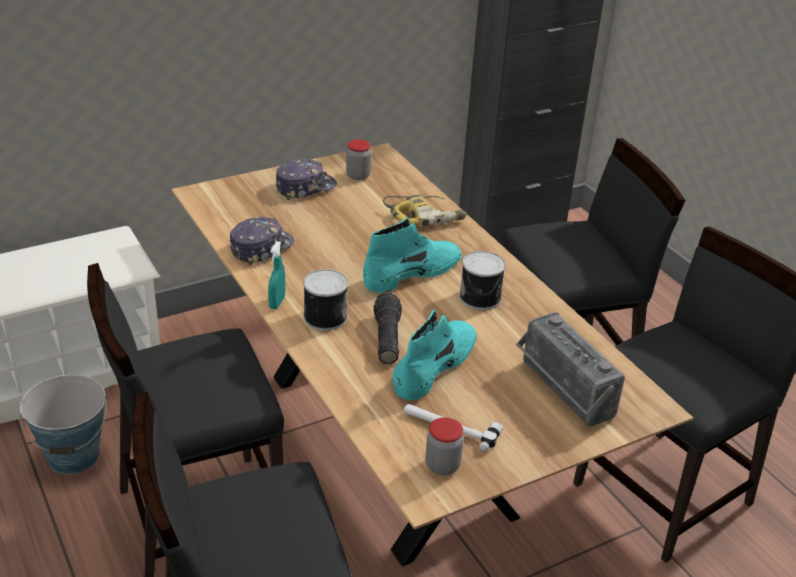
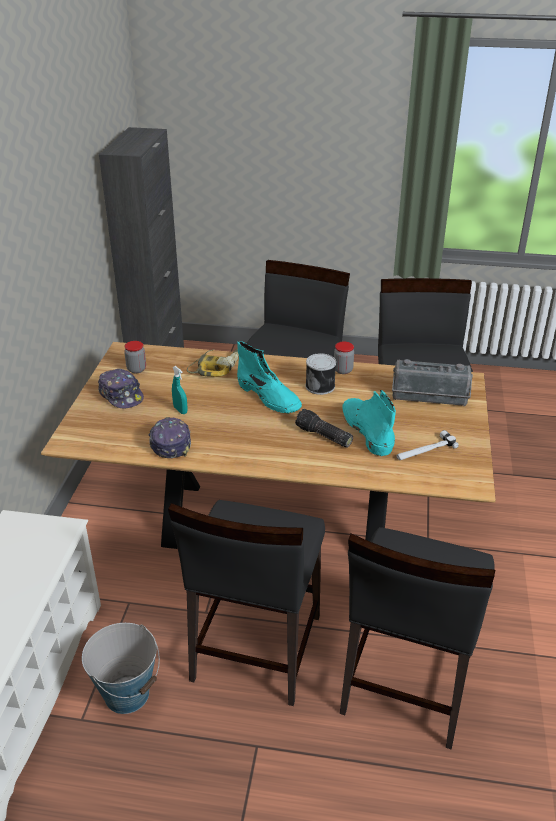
camera: 50 degrees left, 0 degrees up
turquoise spray bottle [268,241,285,309] -> turquoise spray bottle moved to [172,366,188,414]
cap [276,159,337,200] -> cap turned 135 degrees clockwise [98,369,144,409]
can [304,269,348,331] -> none
turquoise boot [363,217,462,293] -> turquoise boot turned 135 degrees clockwise [237,341,302,413]
jar [425,417,464,475] -> jar moved to [334,342,354,374]

